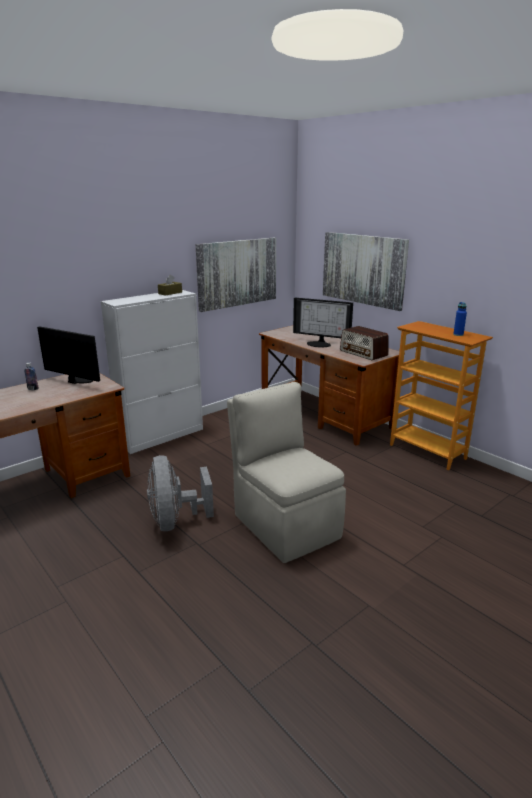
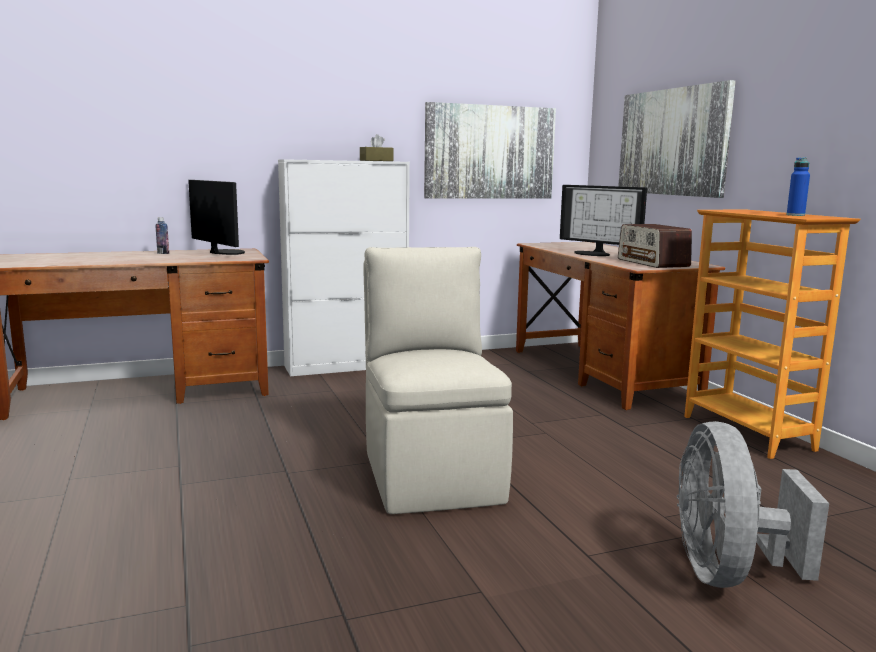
camera: 20 degrees right, 10 degrees down
grey fan [147,455,214,531] -> grey fan moved to [677,421,829,588]

